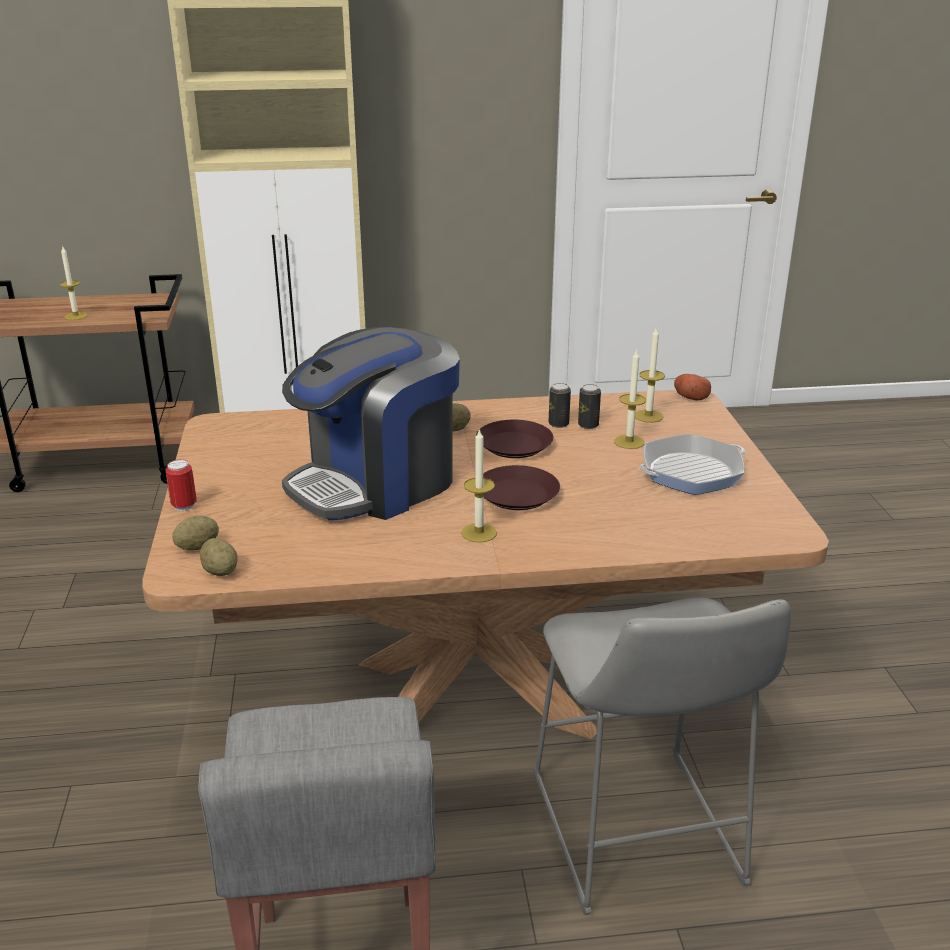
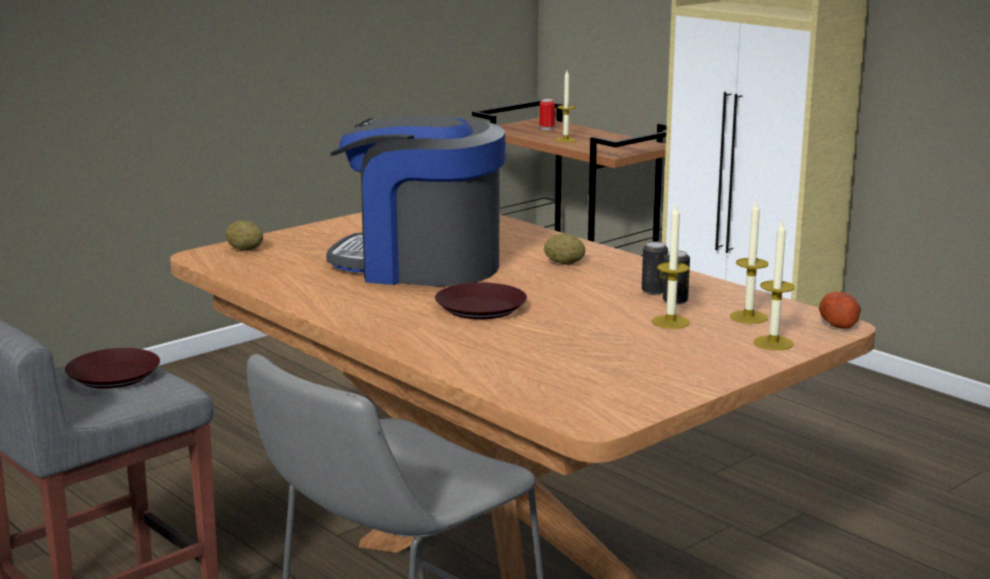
camera: 55 degrees right, 10 degrees down
can [166,459,197,511] -> can moved to [539,99,555,130]
potato [200,538,238,576] -> none
candle [461,428,497,543] -> candle moved to [753,222,795,350]
brown plate [476,420,553,458] -> brown plate moved to [65,348,160,389]
frying pan [639,434,746,495] -> none

